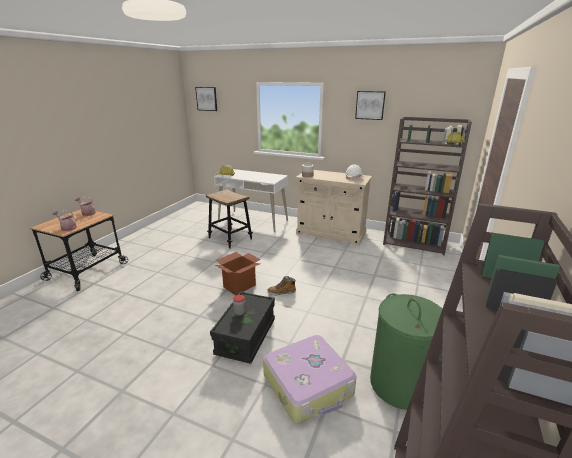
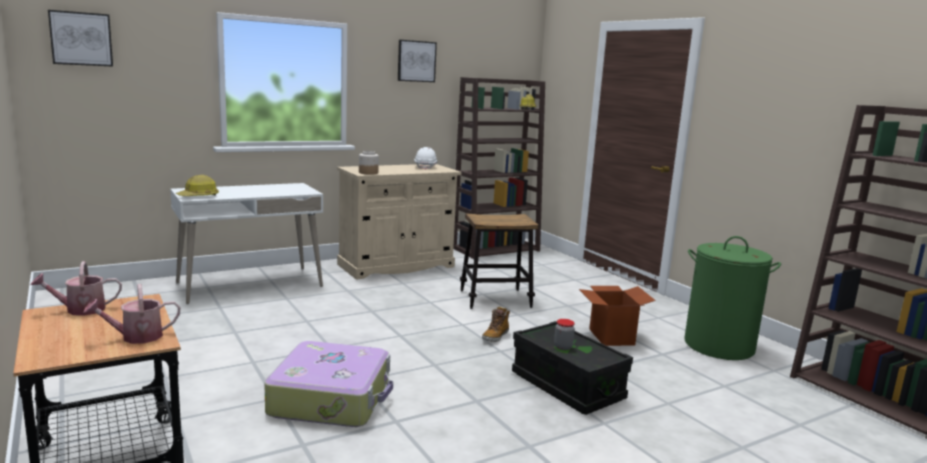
camera: 55 degrees left, 10 degrees down
stool [206,189,253,249] -> stool moved to [460,213,539,309]
cardboard box [216,252,261,295] -> cardboard box moved to [579,286,656,346]
suitcase [263,335,357,424] -> suitcase moved to [264,341,393,427]

